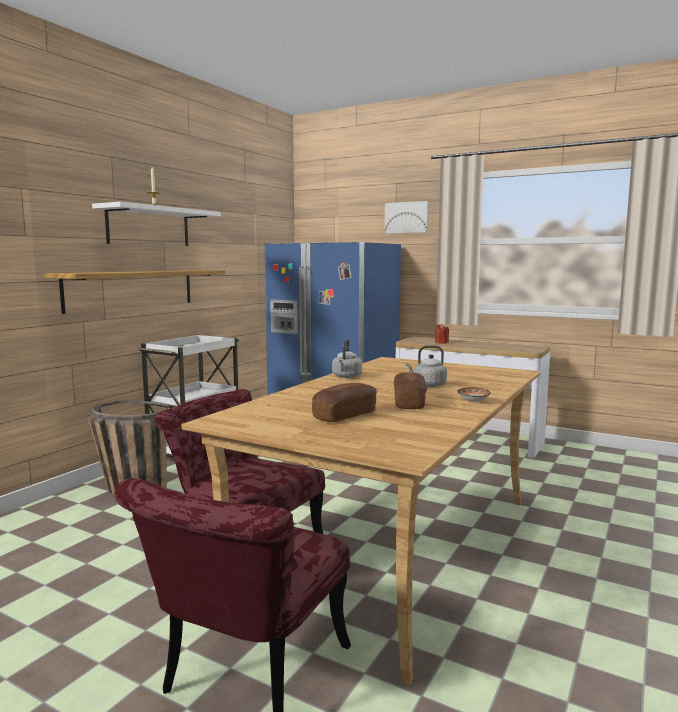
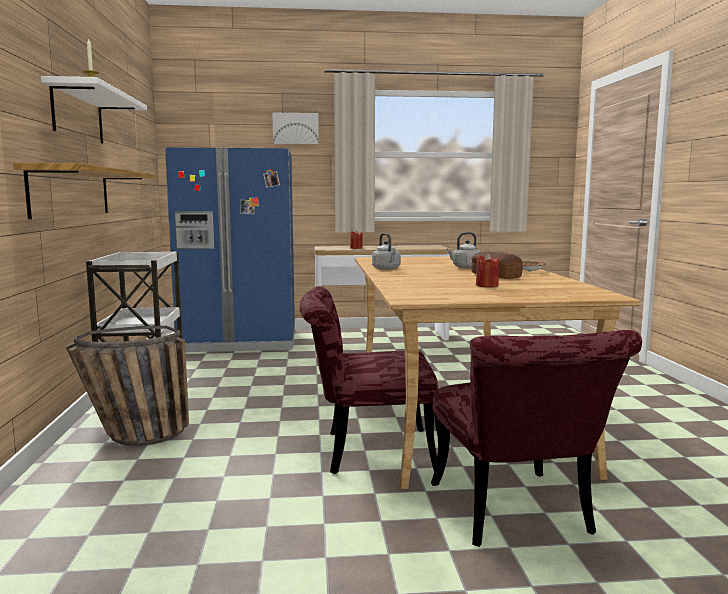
camera: 35 degrees left, 0 degrees up
bread [312,383,377,422] -> red candle [476,253,499,288]

